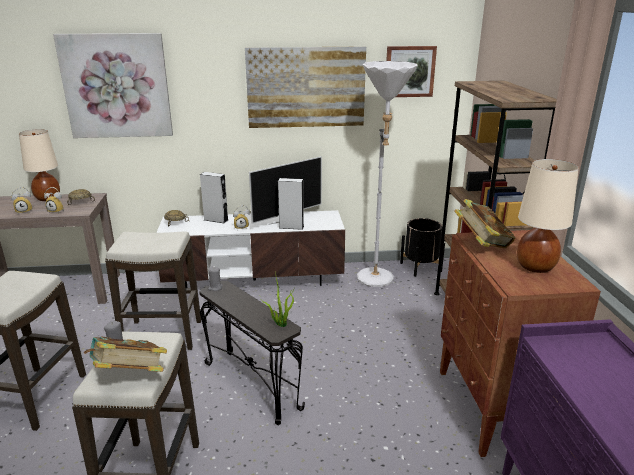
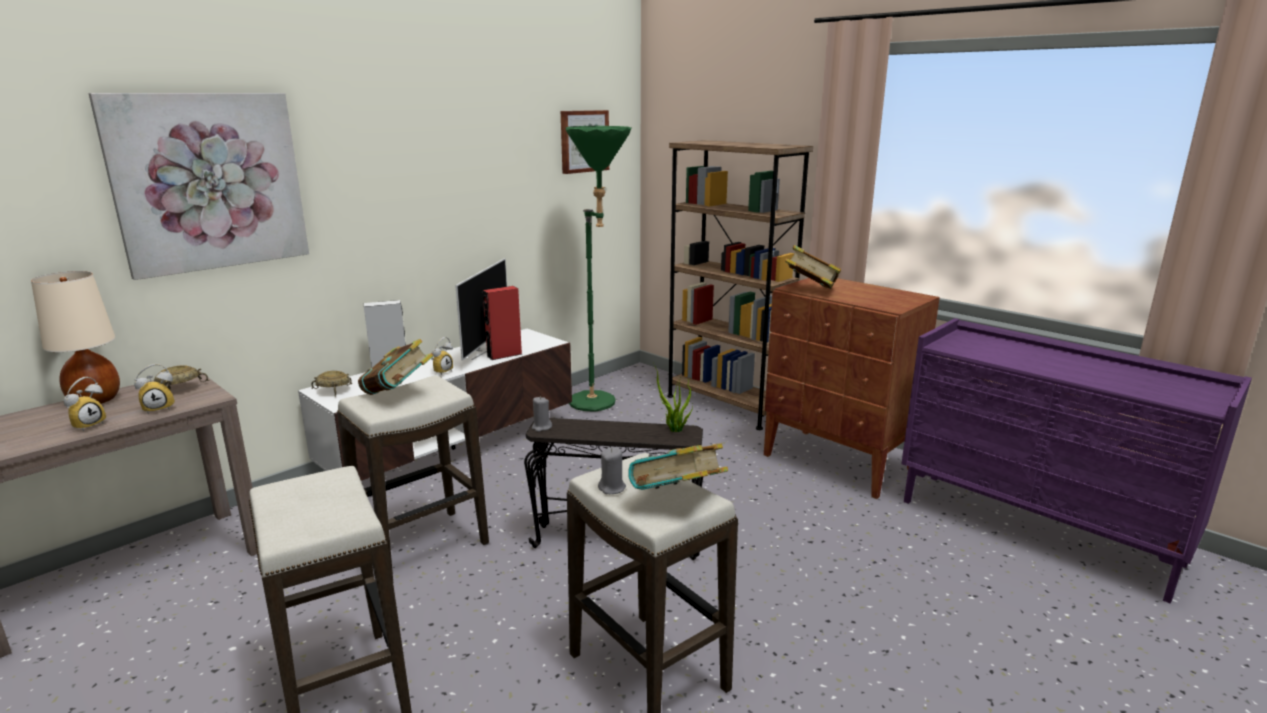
camera: 40 degrees left, 5 degrees down
picture [245,46,366,128] -> none
grey speaker [278,178,304,230] -> red speaker [483,286,522,360]
white floor lamp [357,61,418,287] -> green floor lamp [566,126,631,412]
black planter [400,218,445,277] -> none
beige table lamp [517,159,579,273] -> none
none -> book [358,339,434,395]

